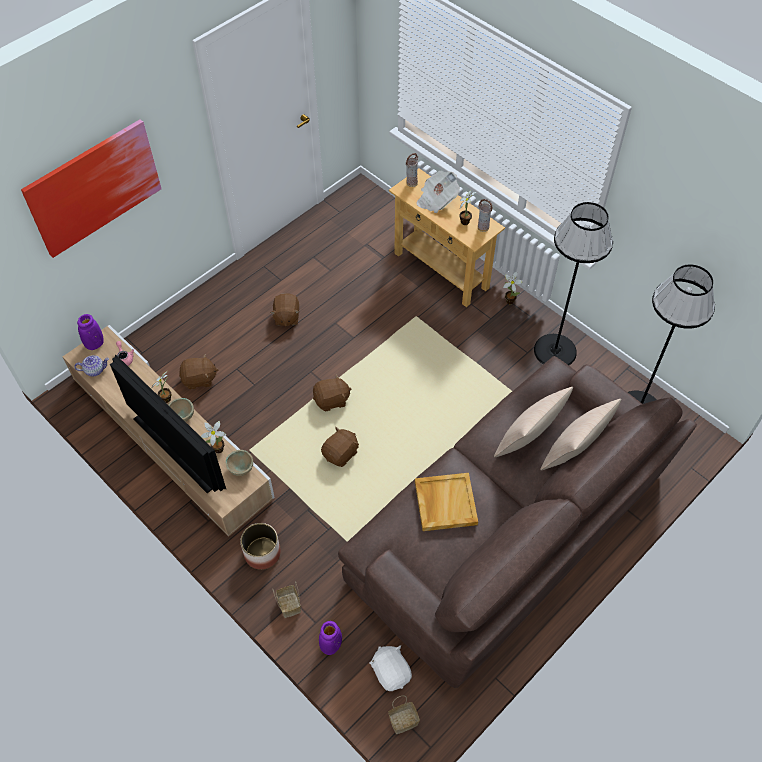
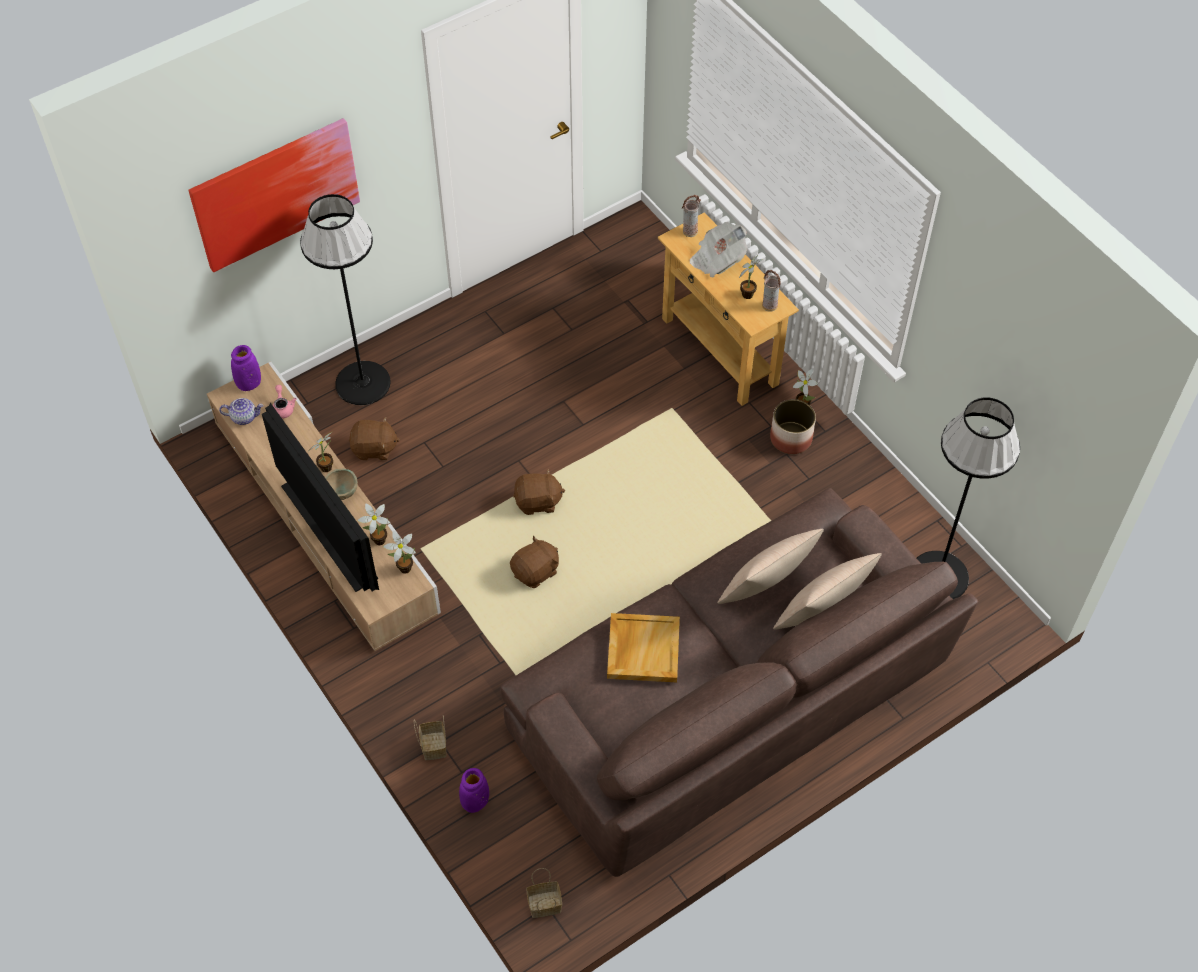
camera: 10 degrees right, 0 degrees up
beige bowl [226,450,253,476] -> potted plant [383,531,416,574]
planter [240,523,281,570] -> planter moved to [770,399,816,454]
brown plush toy [271,293,299,326] -> none
white plush toy [369,645,412,691] -> none
black floor lamp [534,202,613,365] -> black floor lamp moved to [300,194,391,405]

